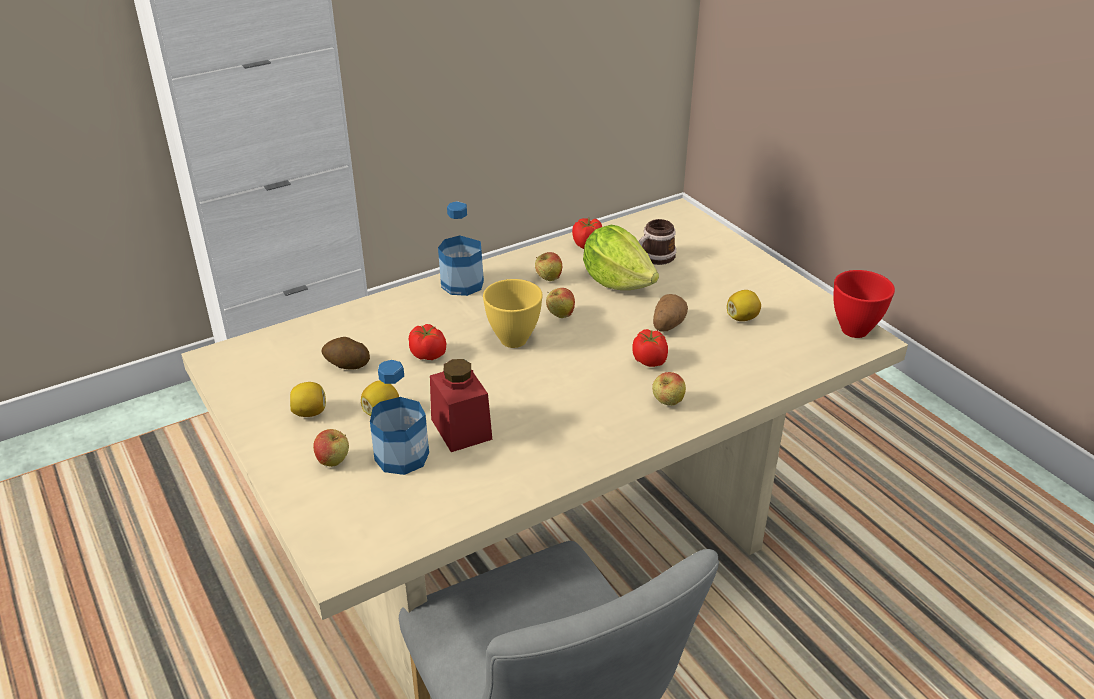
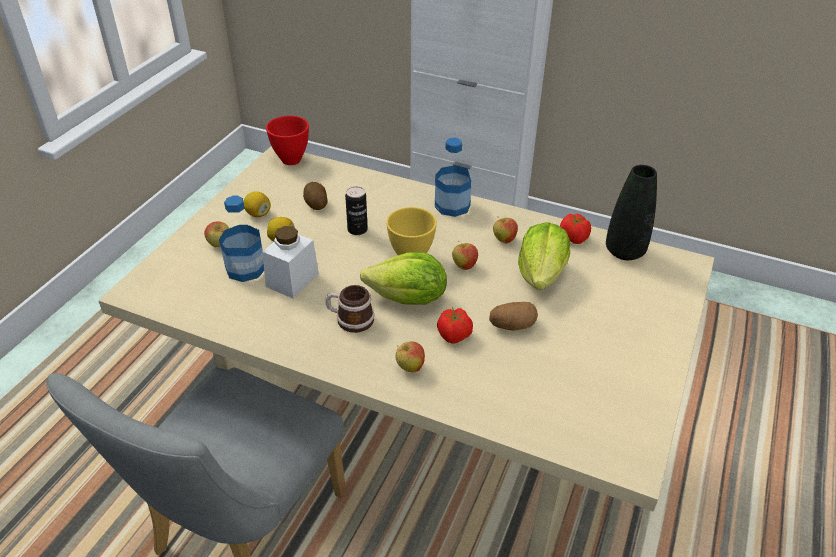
camera: 55 degrees right, 5 degrees up
tomato [409,324,446,360] -> can [345,186,368,235]
red jar [430,359,492,452] -> white jar [262,226,319,299]
mug [639,219,676,265] -> mug moved to [326,285,374,333]
lemon [727,290,761,321] -> none
red bowl [833,270,895,338] -> red bowl moved to [266,116,309,165]
none -> lettuce [360,252,447,305]
none -> black vase [606,165,657,260]

